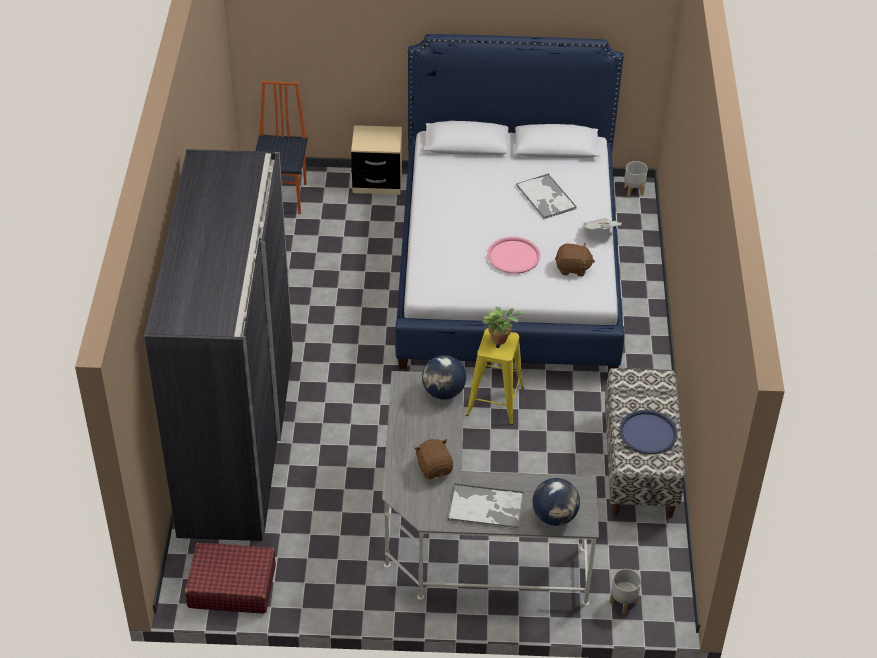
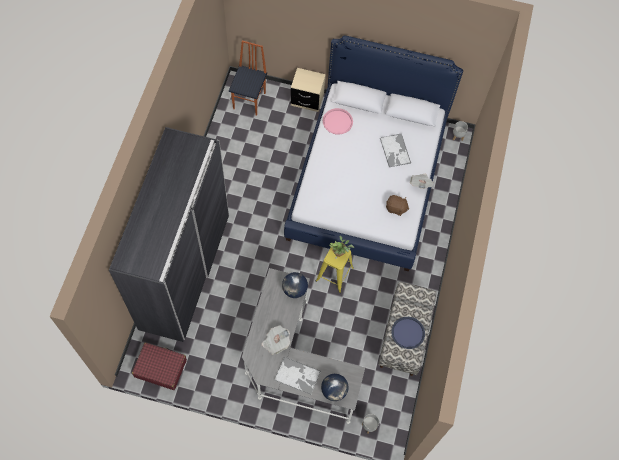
camera: 10 degrees right, 20 degrees up
brown plush toy [414,439,453,479] -> newspaper [262,325,290,355]
pink tray [487,237,541,274] -> pink tray moved to [323,108,353,135]

